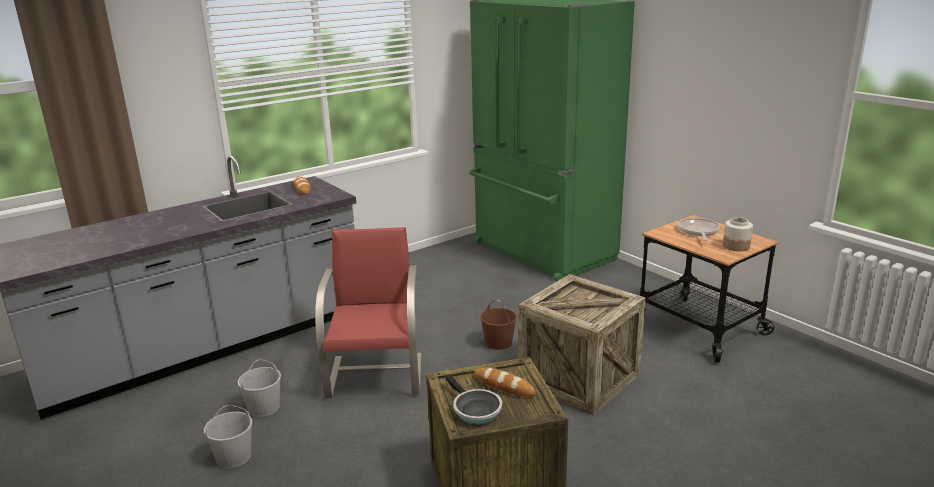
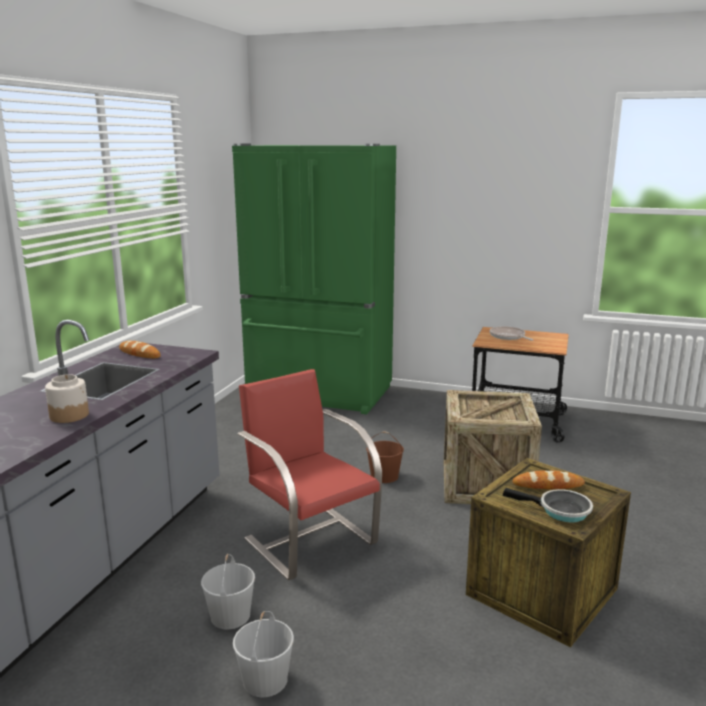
camera: 35 degrees left, 5 degrees down
jar [723,217,753,251] -> jar moved to [45,374,89,423]

